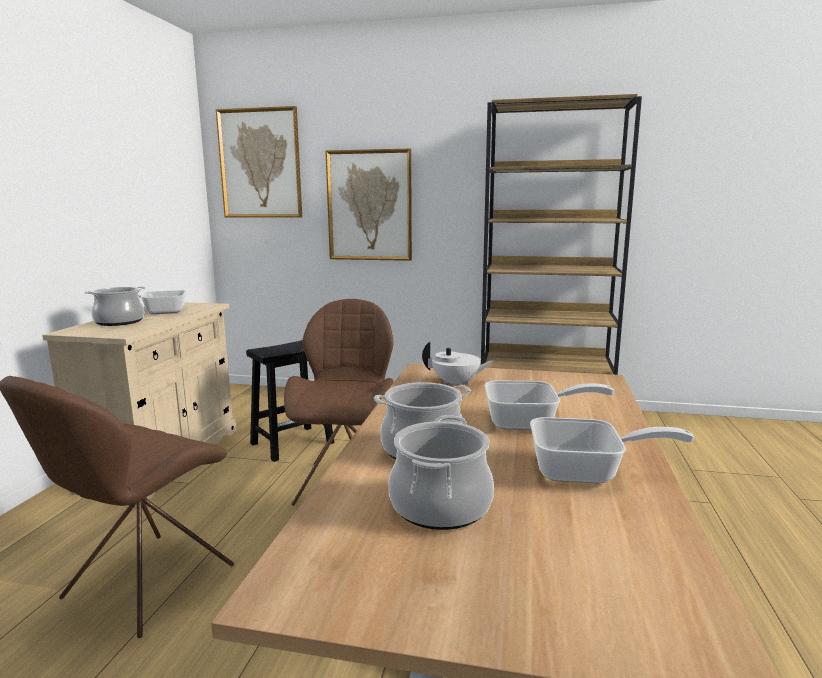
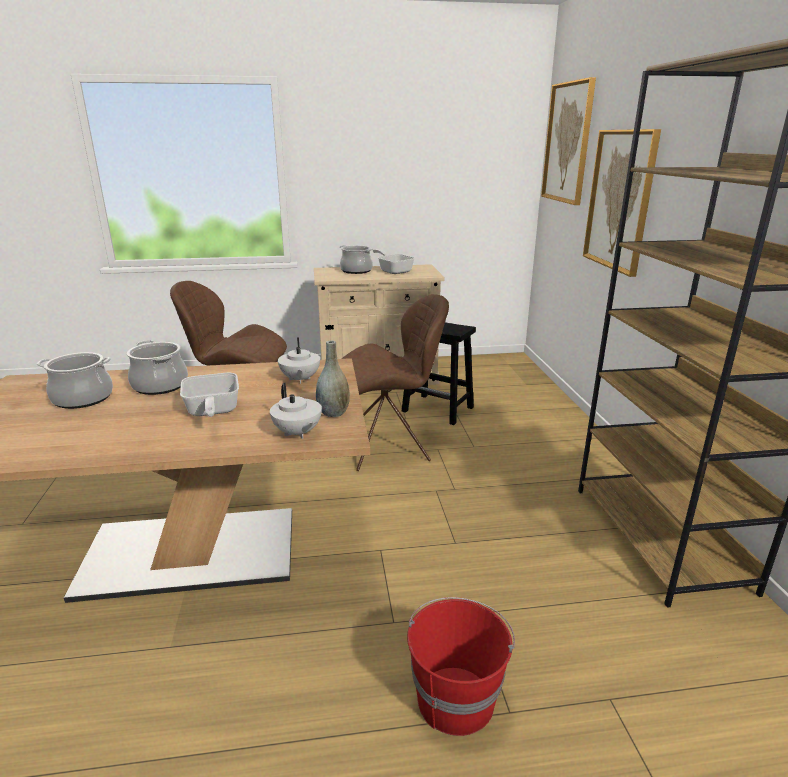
camera: 70 degrees right, 10 degrees up
frying pan [530,417,694,483] -> none
none -> white teapot [270,383,322,439]
none -> grey vase [316,340,350,417]
none -> red bucket [407,597,515,736]

